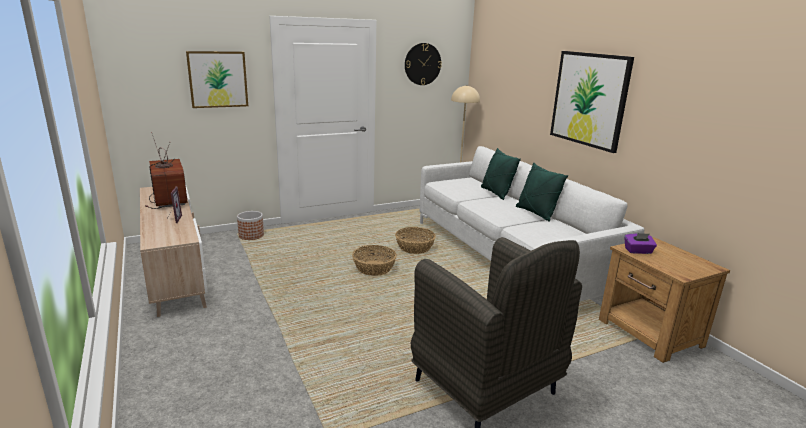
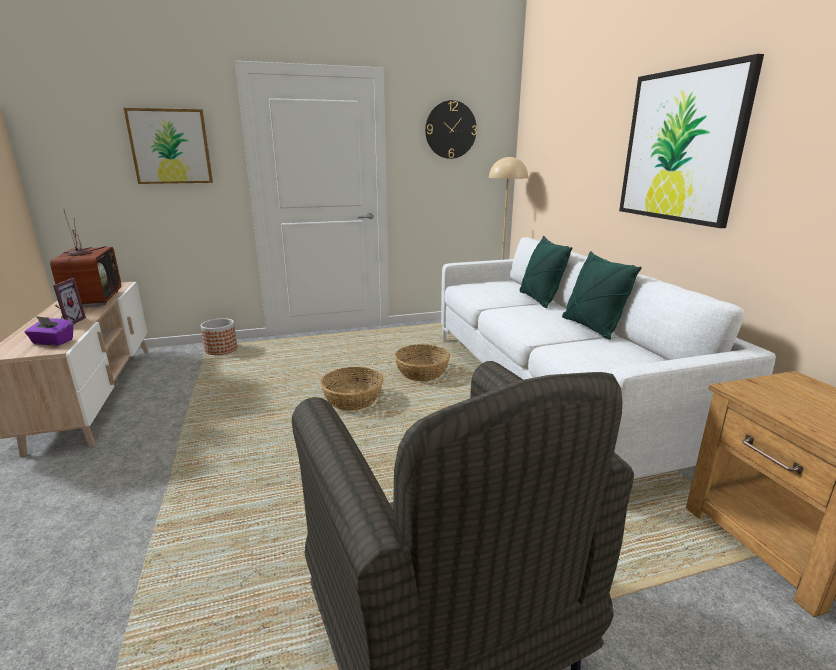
camera: 10 degrees right, 0 degrees up
purple tissue box [624,233,657,254] -> purple tissue box moved to [25,316,73,346]

